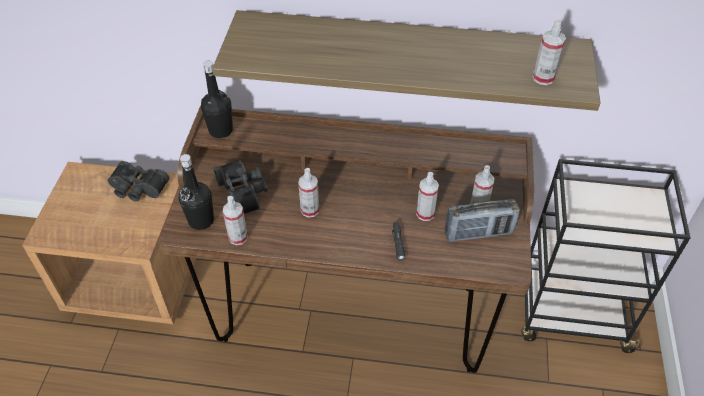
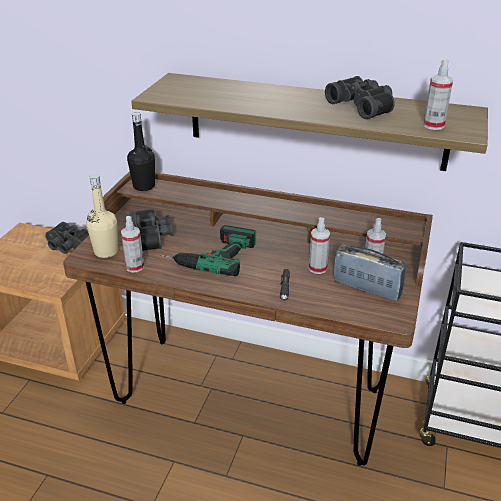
camera: 10 degrees right, 15 degrees down
black bottle [179,154,214,230] -> beige bottle [86,174,118,258]
spray bottle [298,168,319,218] -> power drill [159,225,255,276]
radio [445,199,520,242] -> radio turned 150 degrees counterclockwise [334,244,407,301]
none -> black binoculars [325,76,395,119]

